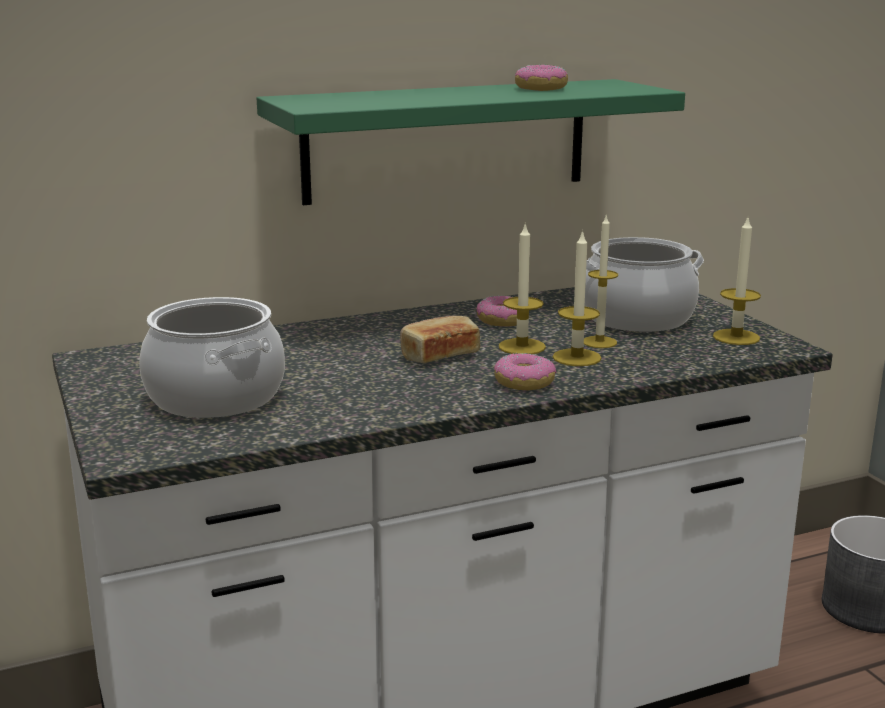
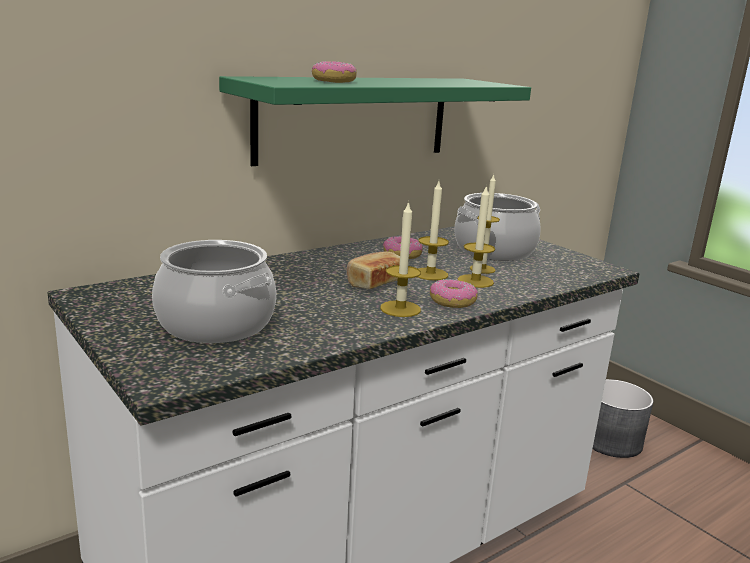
camera: 15 degrees left, 0 degrees up
donut [515,65,568,91] -> donut moved to [312,61,357,83]
candle [713,215,761,345] -> candle moved to [380,201,421,317]

